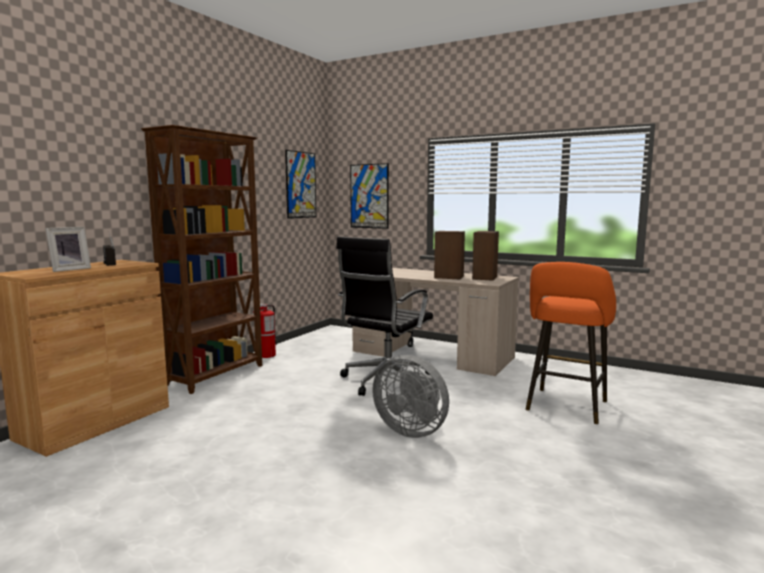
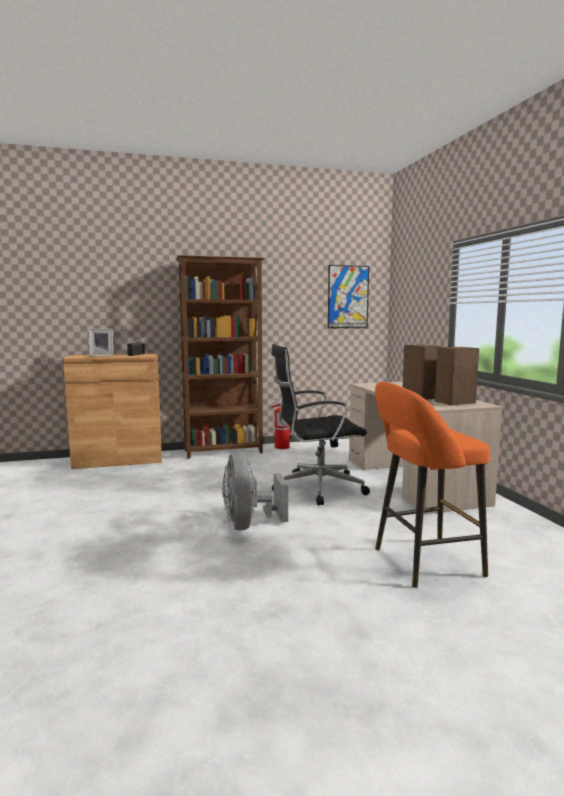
camera: 45 degrees right, 0 degrees up
picture [350,163,389,229] -> none

